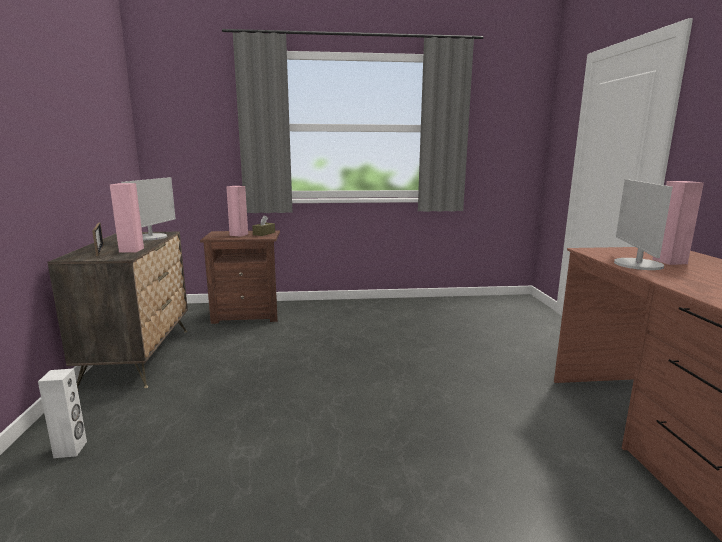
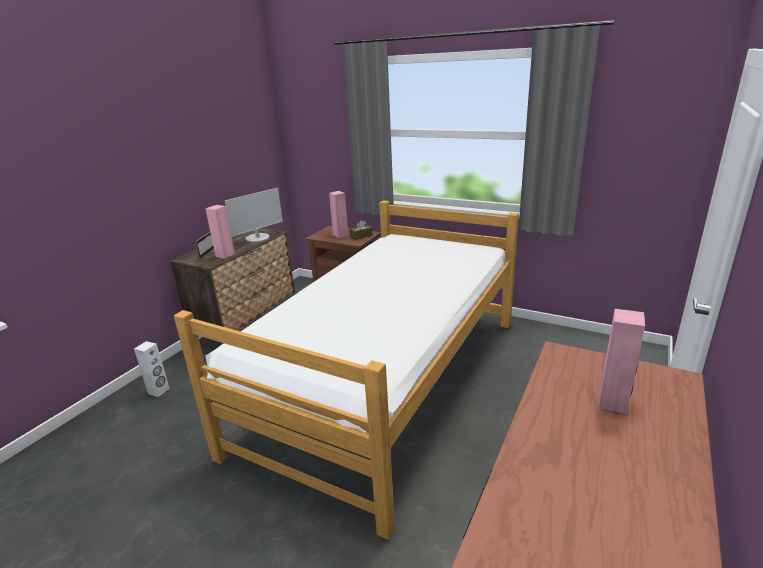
camera: 35 degrees right, 10 degrees up
monitor [614,179,673,270] -> none
none -> bed [174,200,519,540]

